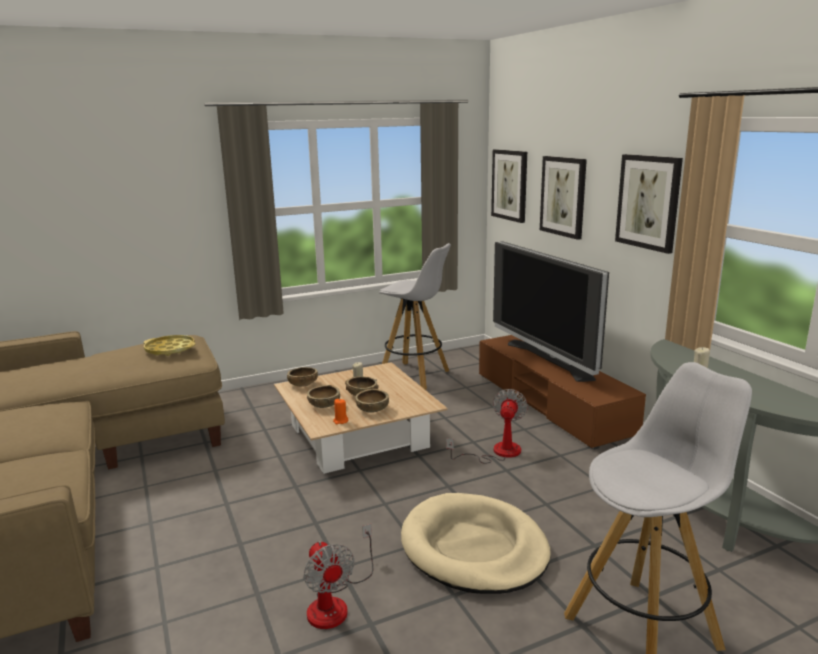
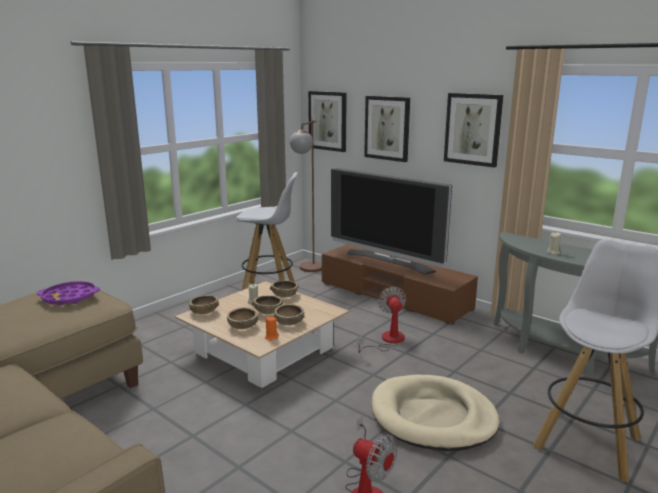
camera: 25 degrees left, 0 degrees up
yellow tray [144,335,195,356] -> purple tray [37,281,100,305]
none -> brown bowl [270,280,299,297]
none -> brown floor lamp [290,120,322,272]

